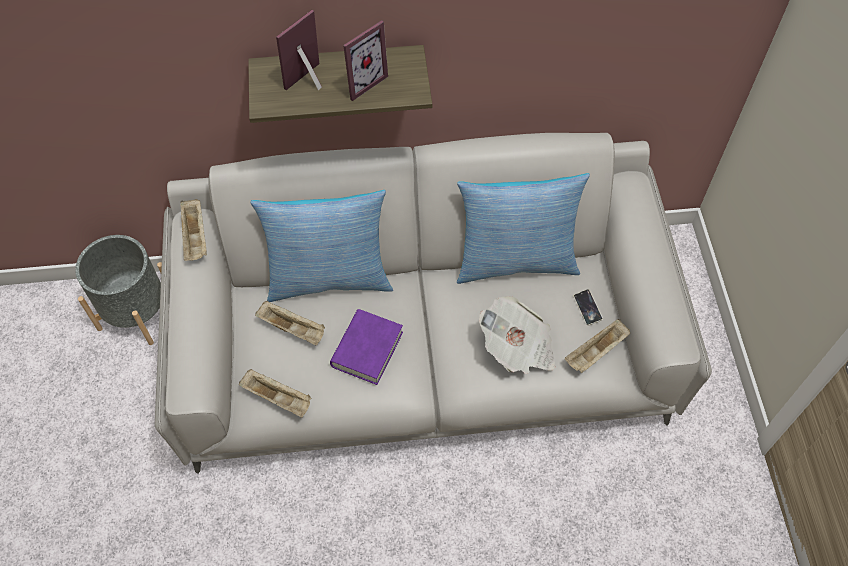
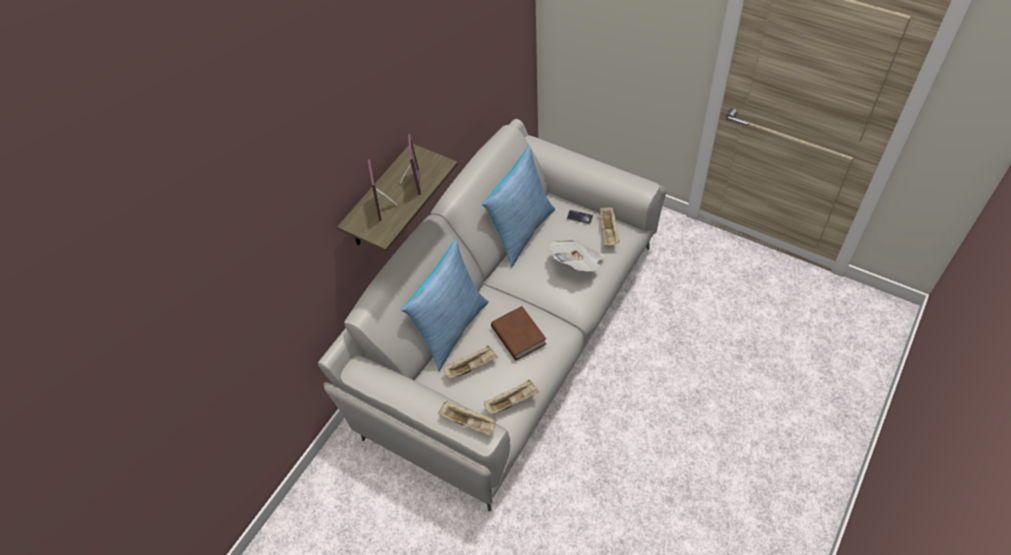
camera: 50 degrees left, 5 degrees down
grey planter [75,235,162,345] -> none
beige tray [180,199,207,261] -> beige tray moved to [438,401,497,436]
purple book [330,309,403,385] -> brown book [491,306,546,360]

